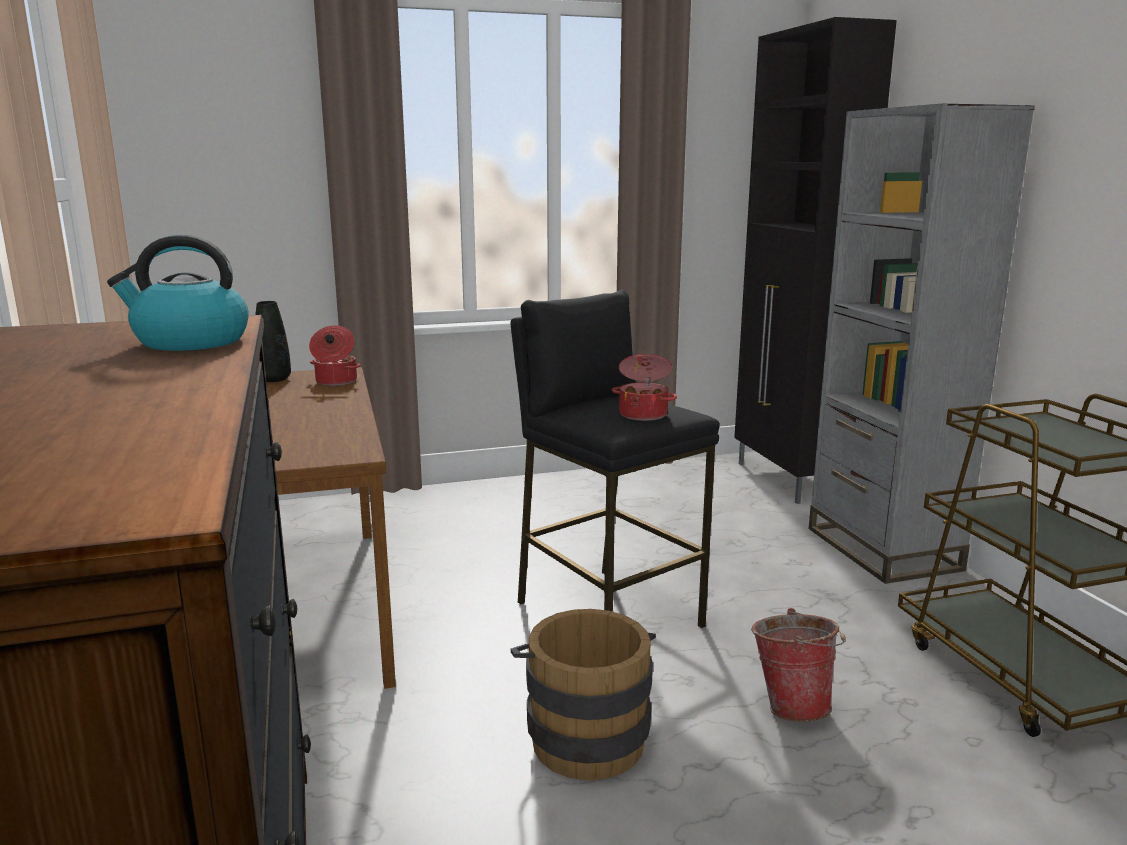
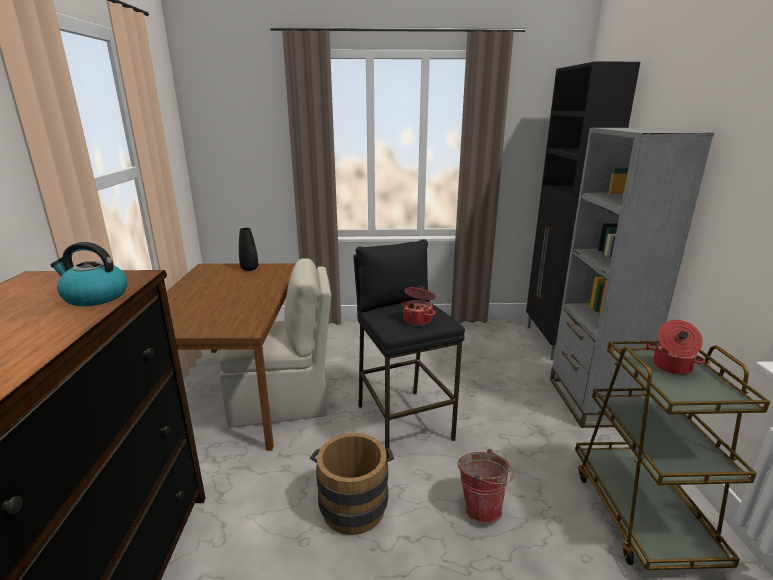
camera: 15 degrees right, 5 degrees up
cooking pot [309,325,360,386] -> cooking pot moved to [648,320,705,375]
none -> beige chair [219,258,331,428]

